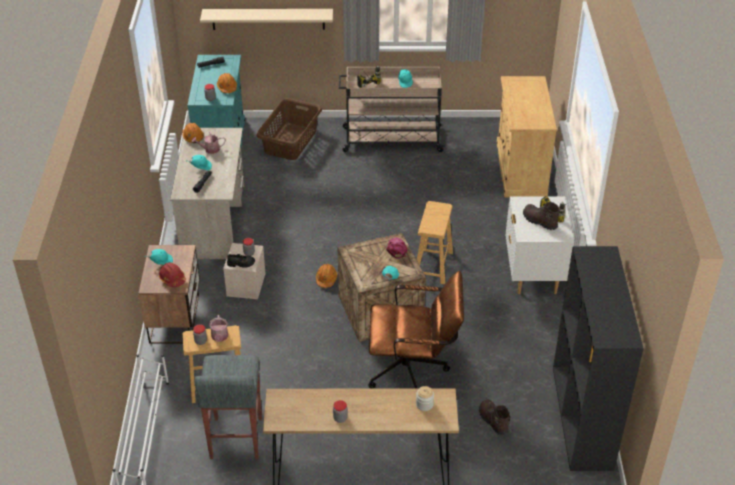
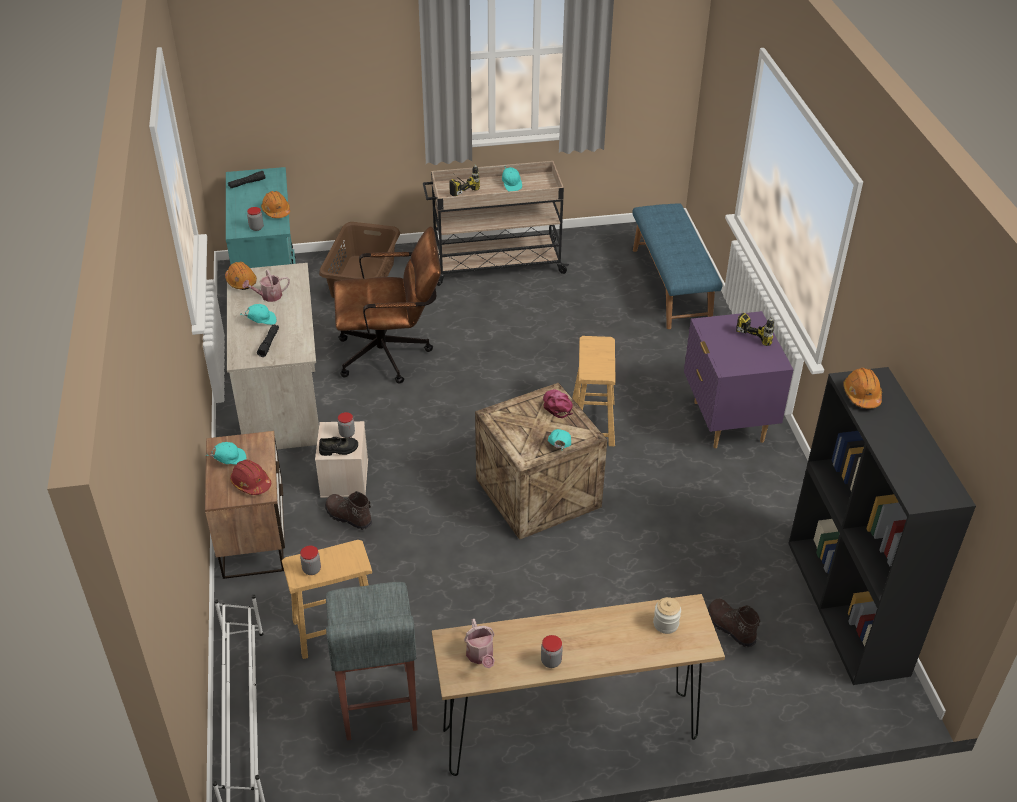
camera: 10 degrees left, 0 degrees up
beige shelf [200,9,333,30] -> none
watering can [209,315,228,342] -> watering can moved to [464,619,495,668]
orange hard hat [316,264,337,288] -> orange hard hat moved to [843,368,882,409]
brown office chair [368,271,464,389] -> brown office chair moved to [334,226,441,384]
beige cabinet [496,76,557,197] -> blue bench [633,203,723,329]
white nightstand [505,196,574,294] -> purple nightstand [684,311,794,448]
brown boot [523,201,560,230] -> brown boot moved to [325,491,372,530]

